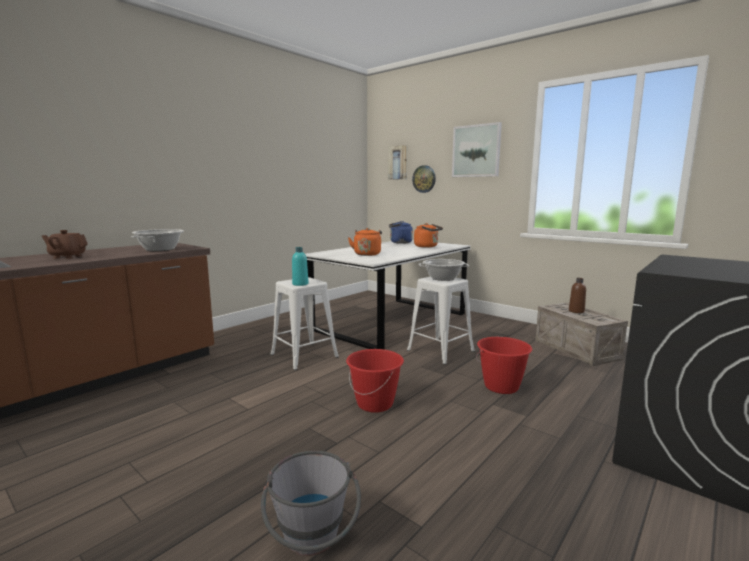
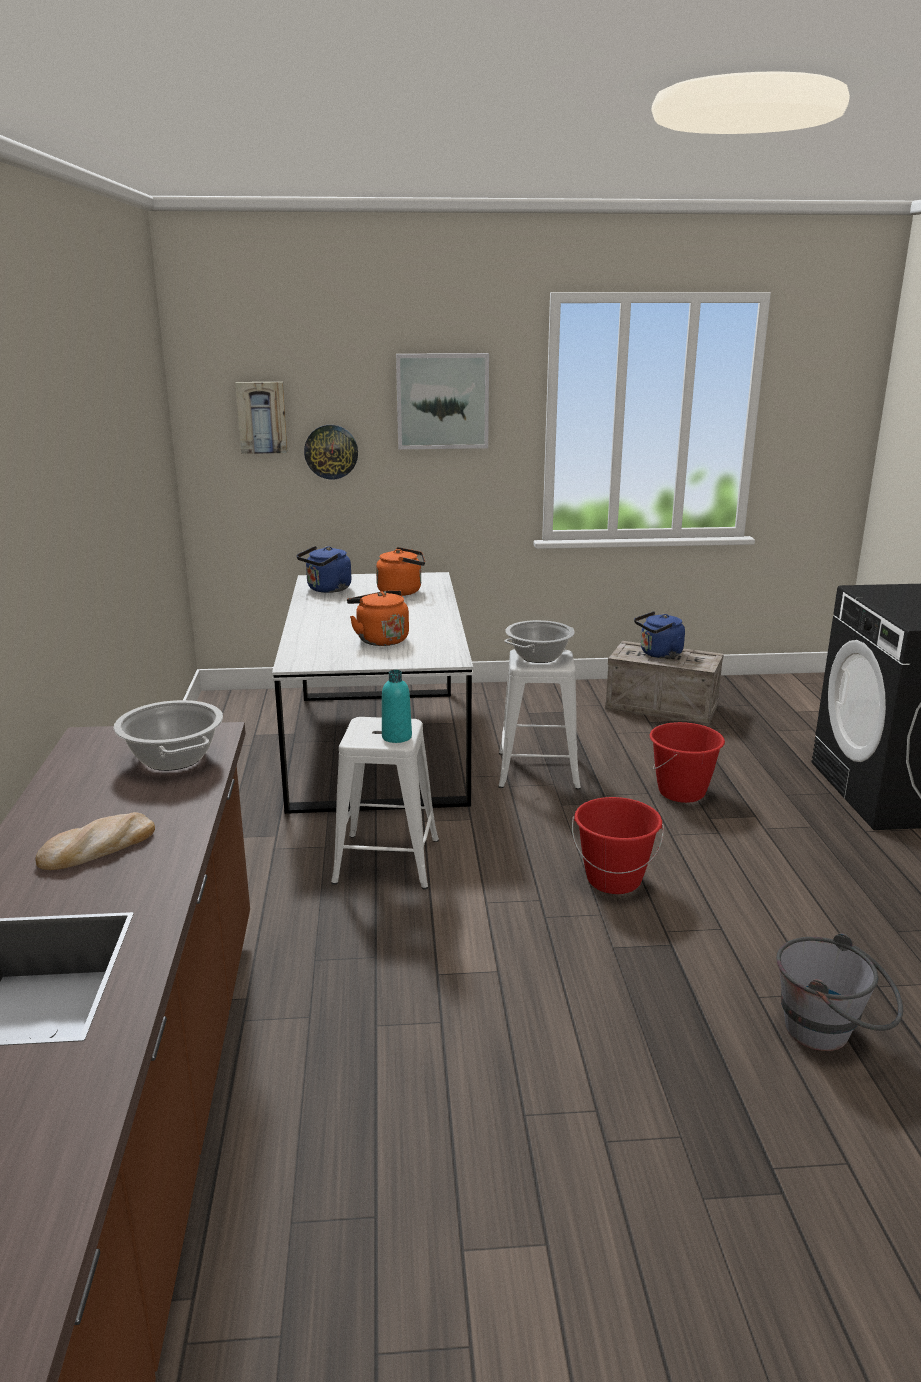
camera: 45 degrees left, 10 degrees up
brown teapot [42,230,87,259] -> bread [36,812,155,870]
brown bottle [569,278,586,313] -> blue kettle [634,611,685,658]

